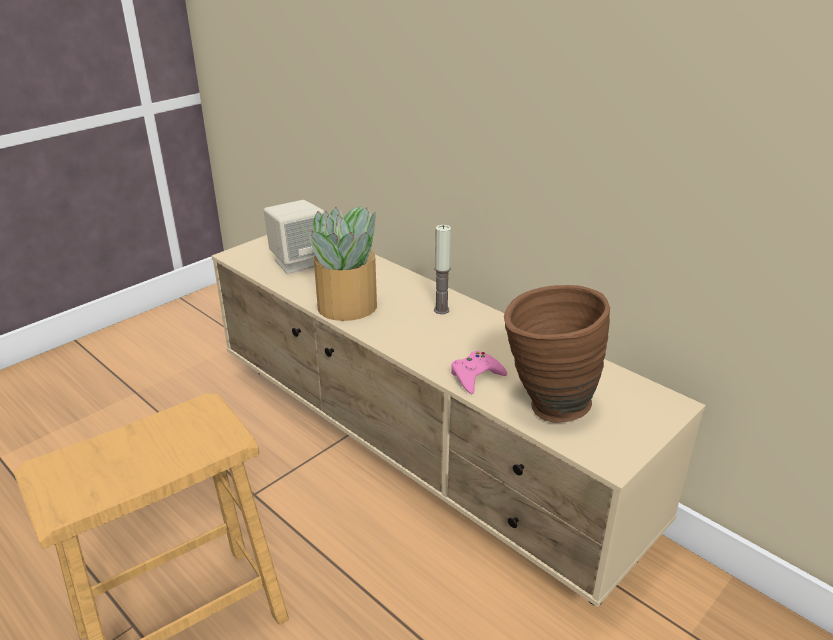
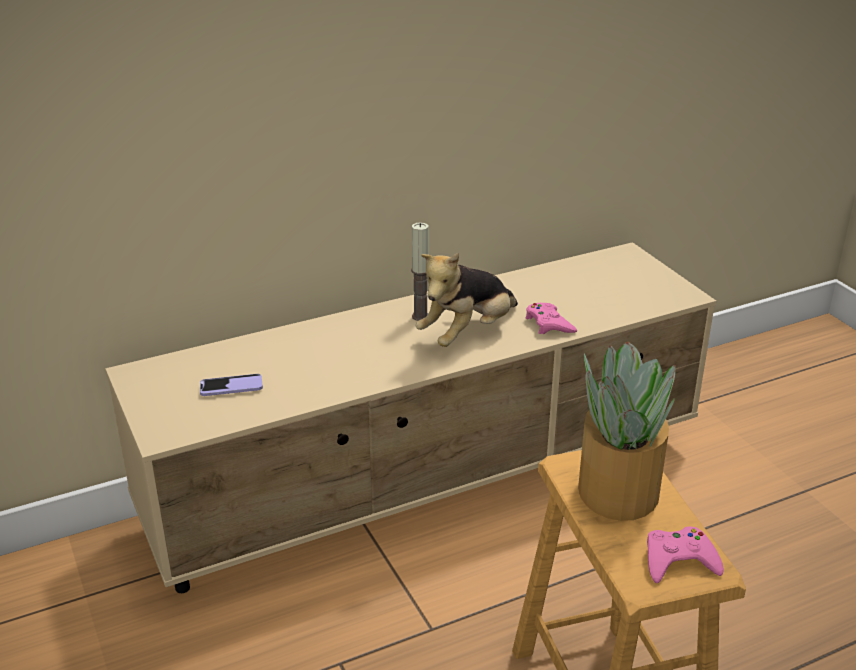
camera: 70 degrees left, 0 degrees up
beige speaker [264,200,324,274] -> phone [200,374,263,396]
potted plant [298,206,377,321] -> potted plant moved to [578,342,675,521]
brown vase [504,285,610,423] -> none
none -> plush toy [416,253,518,347]
none -> pink game controller [647,527,724,583]

